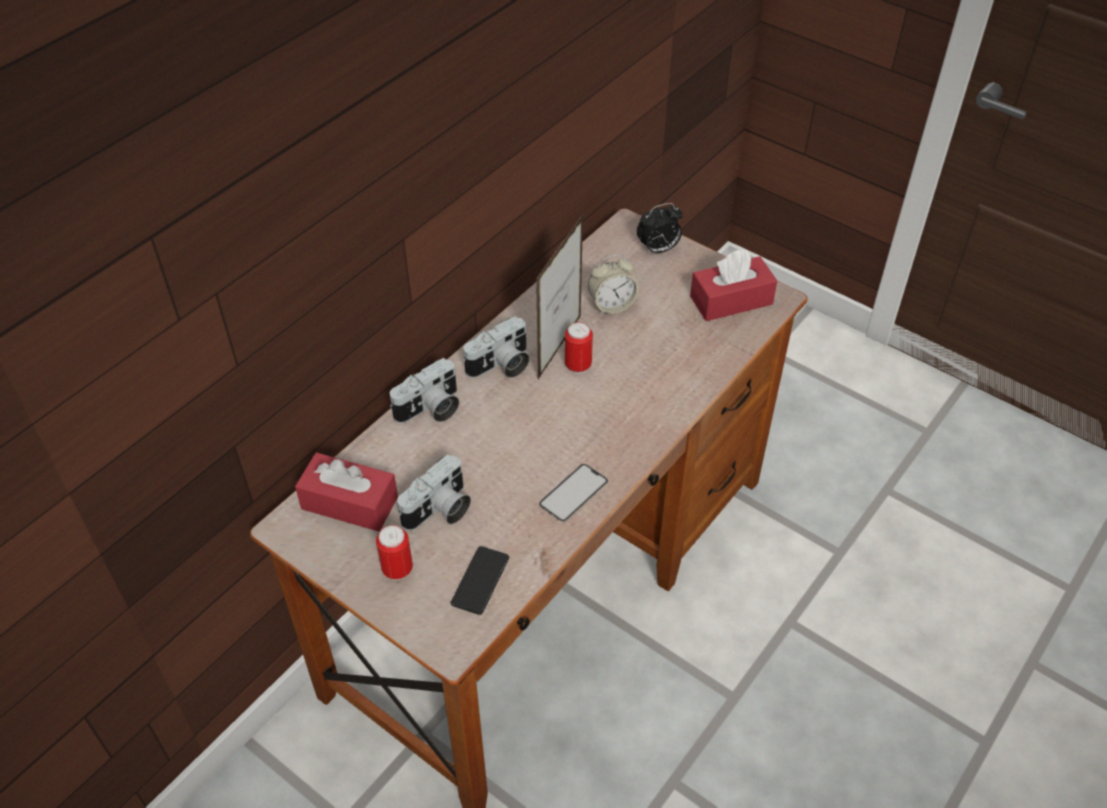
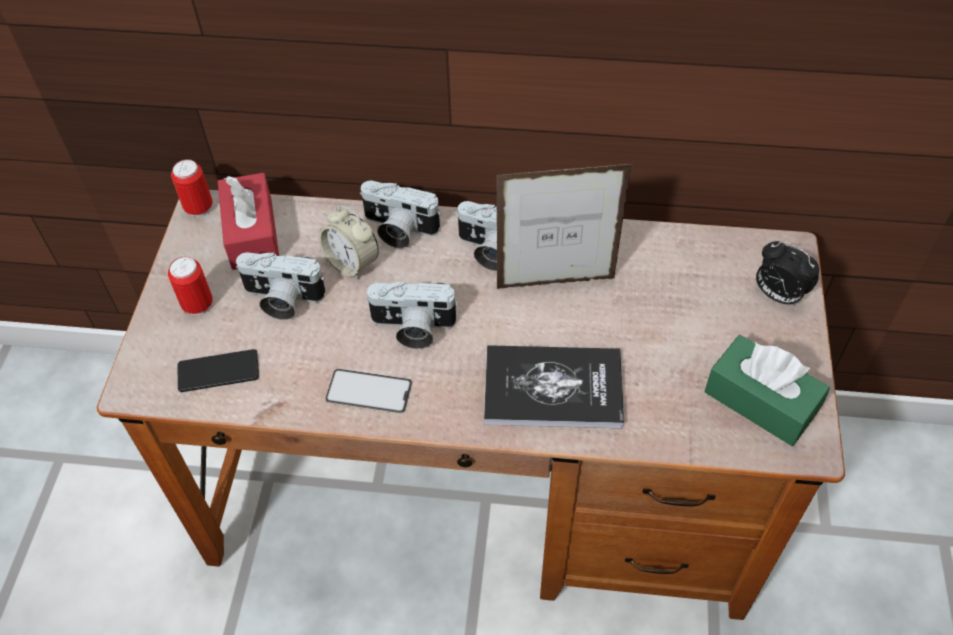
camera: 60 degrees right, 5 degrees up
can [565,322,593,374] -> can moved to [171,159,213,217]
alarm clock [588,254,639,314] -> alarm clock moved to [319,205,379,280]
red tissue box [690,249,777,321] -> green tissue box [705,335,830,446]
none -> camera [365,281,459,349]
none -> book [484,345,624,428]

